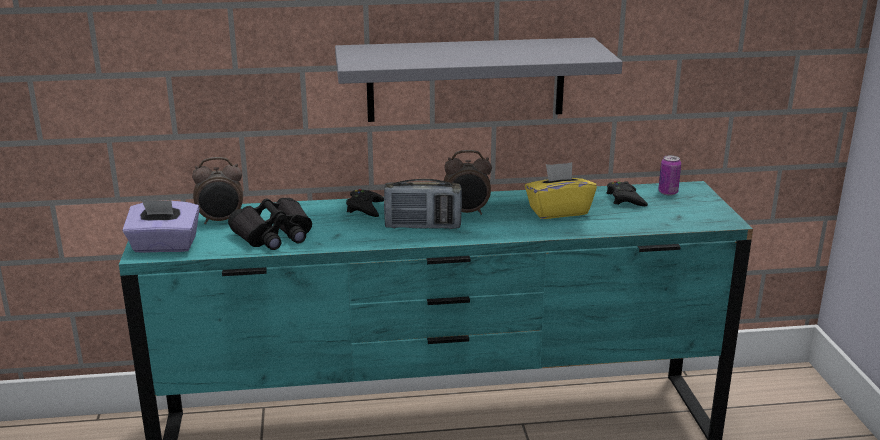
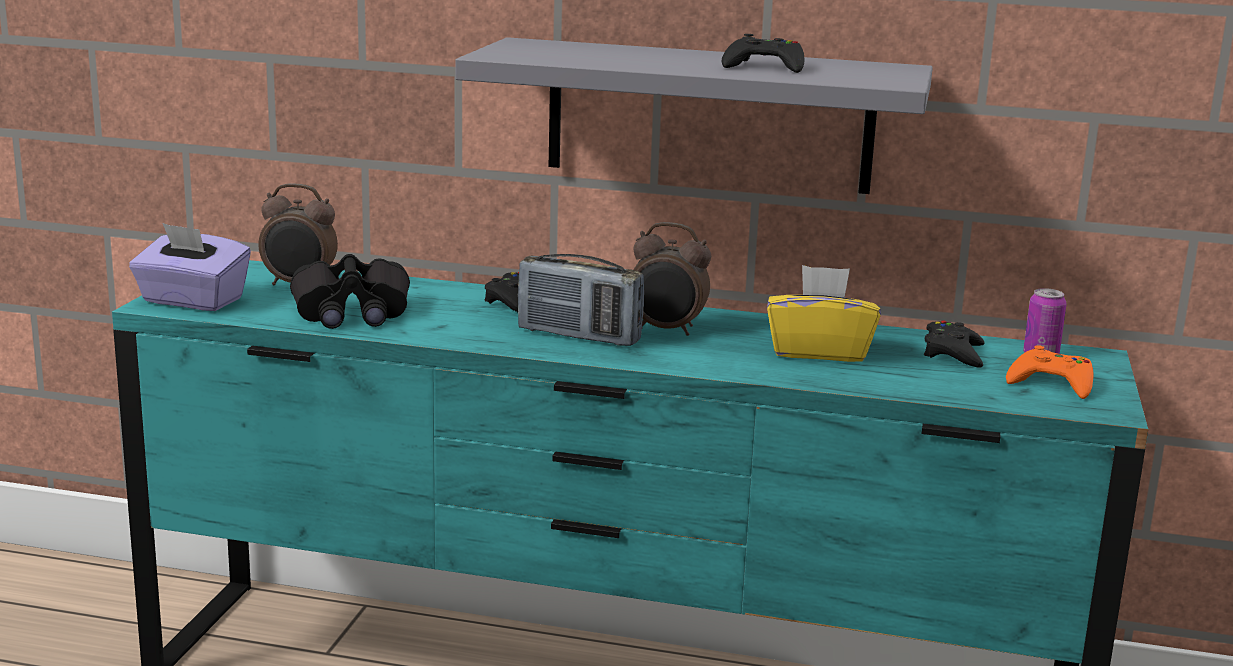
camera: 20 degrees right, 5 degrees down
none -> black game controller [721,34,804,73]
none -> orange game controller [1006,345,1093,399]

